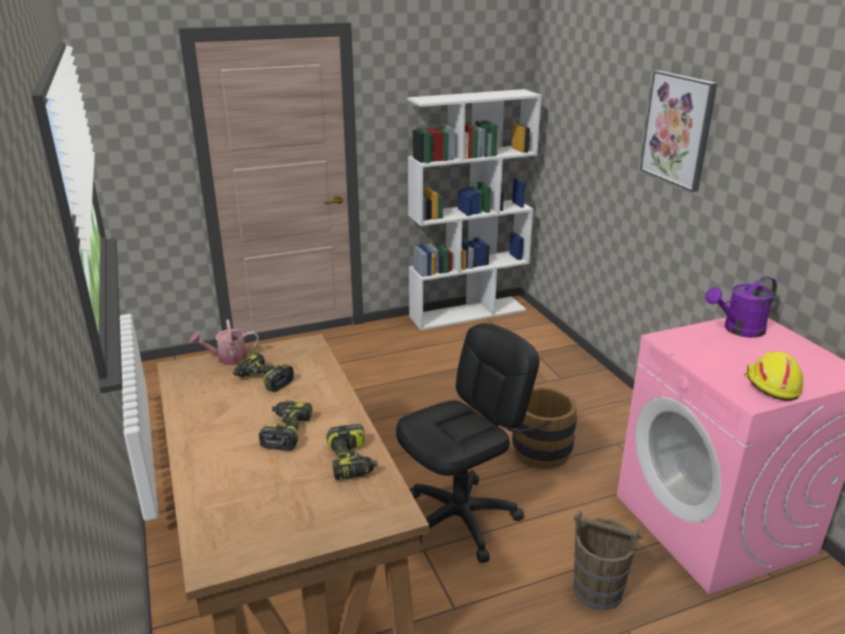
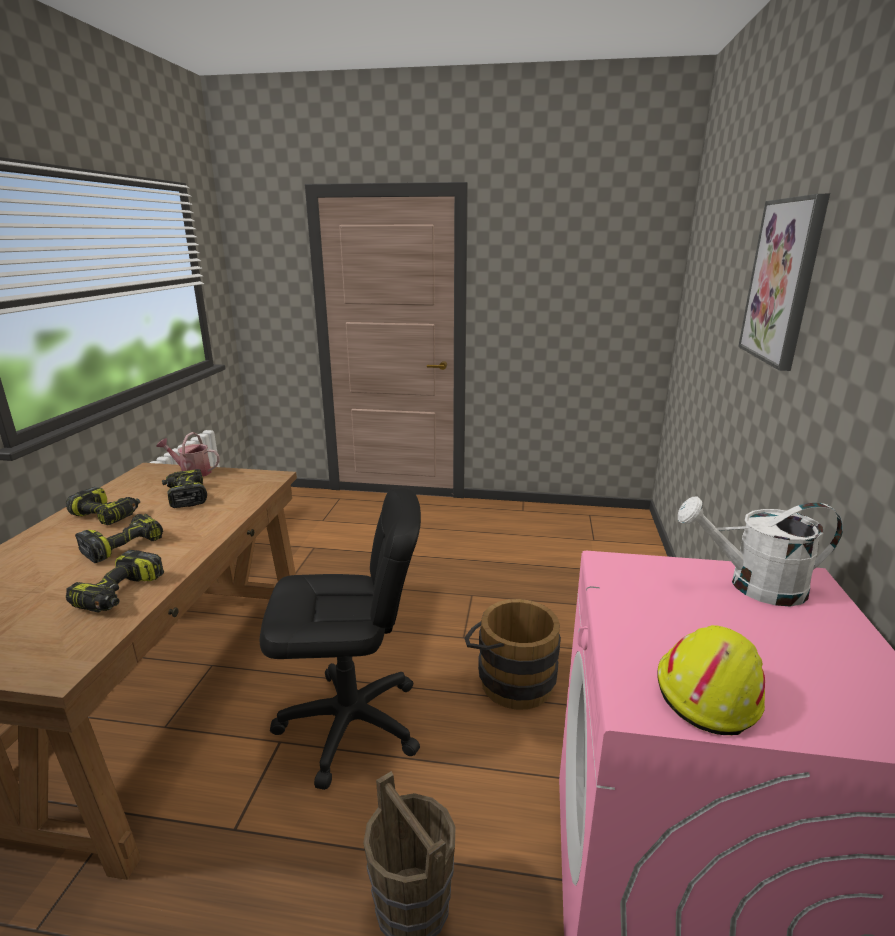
camera: 30 degrees right, 5 degrees down
white bookcase [407,89,542,330] -> none
purple watering can [705,276,777,338] -> white watering can [678,496,843,606]
none -> power drill [66,487,140,526]

